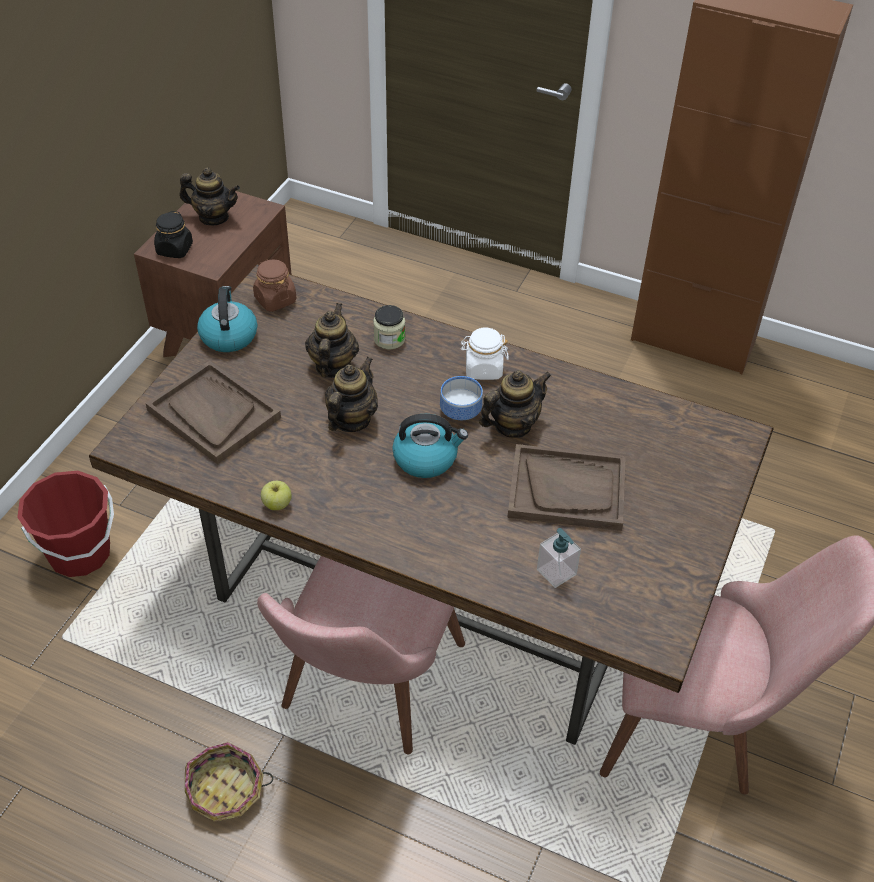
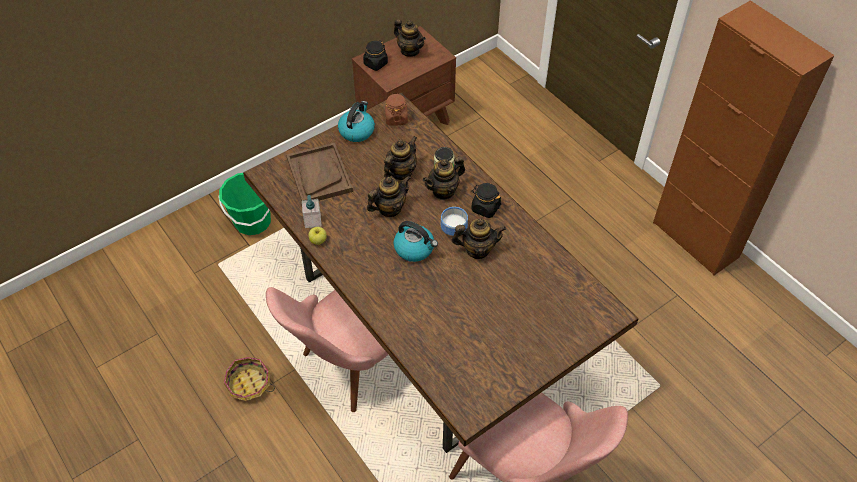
camera: 30 degrees right, 5 degrees up
red bucket [17,471,114,577] -> green bucket [218,173,271,235]
white jar [461,328,509,380] -> black jar [471,183,501,218]
brown tray [507,444,626,531] -> none
soap dispenser [537,528,581,588] -> soap dispenser moved to [302,195,321,228]
none -> teapot [423,156,465,200]

